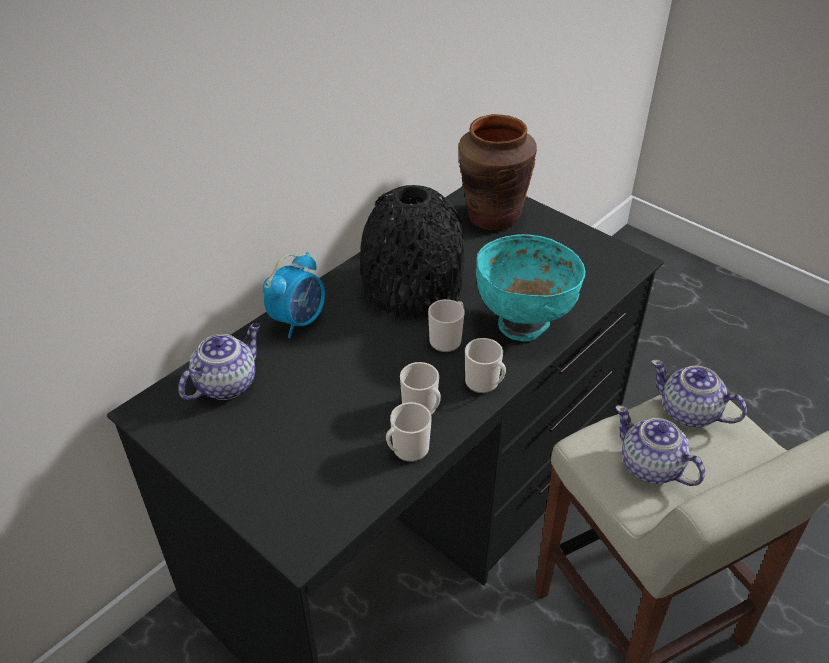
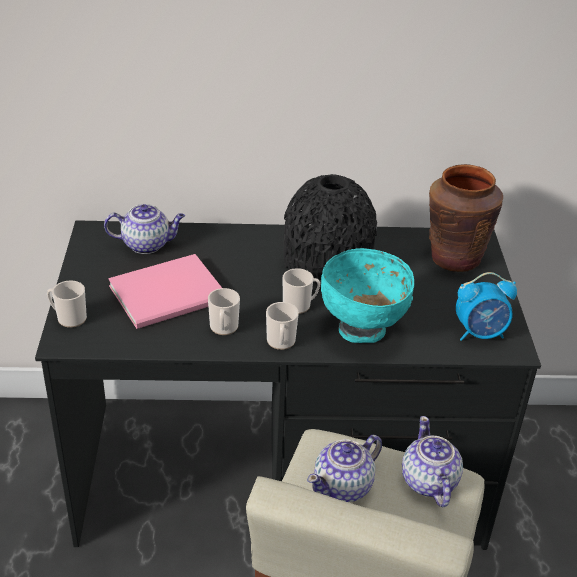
camera: 45 degrees right, 5 degrees down
alarm clock [263,252,325,338] -> alarm clock moved to [456,272,517,341]
mug [386,402,431,462] -> mug moved to [47,281,87,328]
teapot [615,405,705,486] -> teapot turned 135 degrees counterclockwise [307,435,382,502]
none -> pink book [108,254,222,329]

